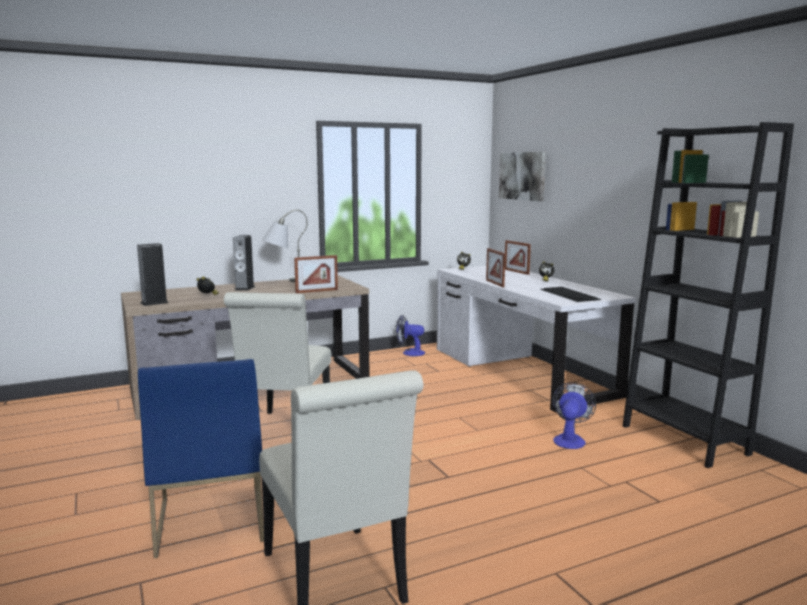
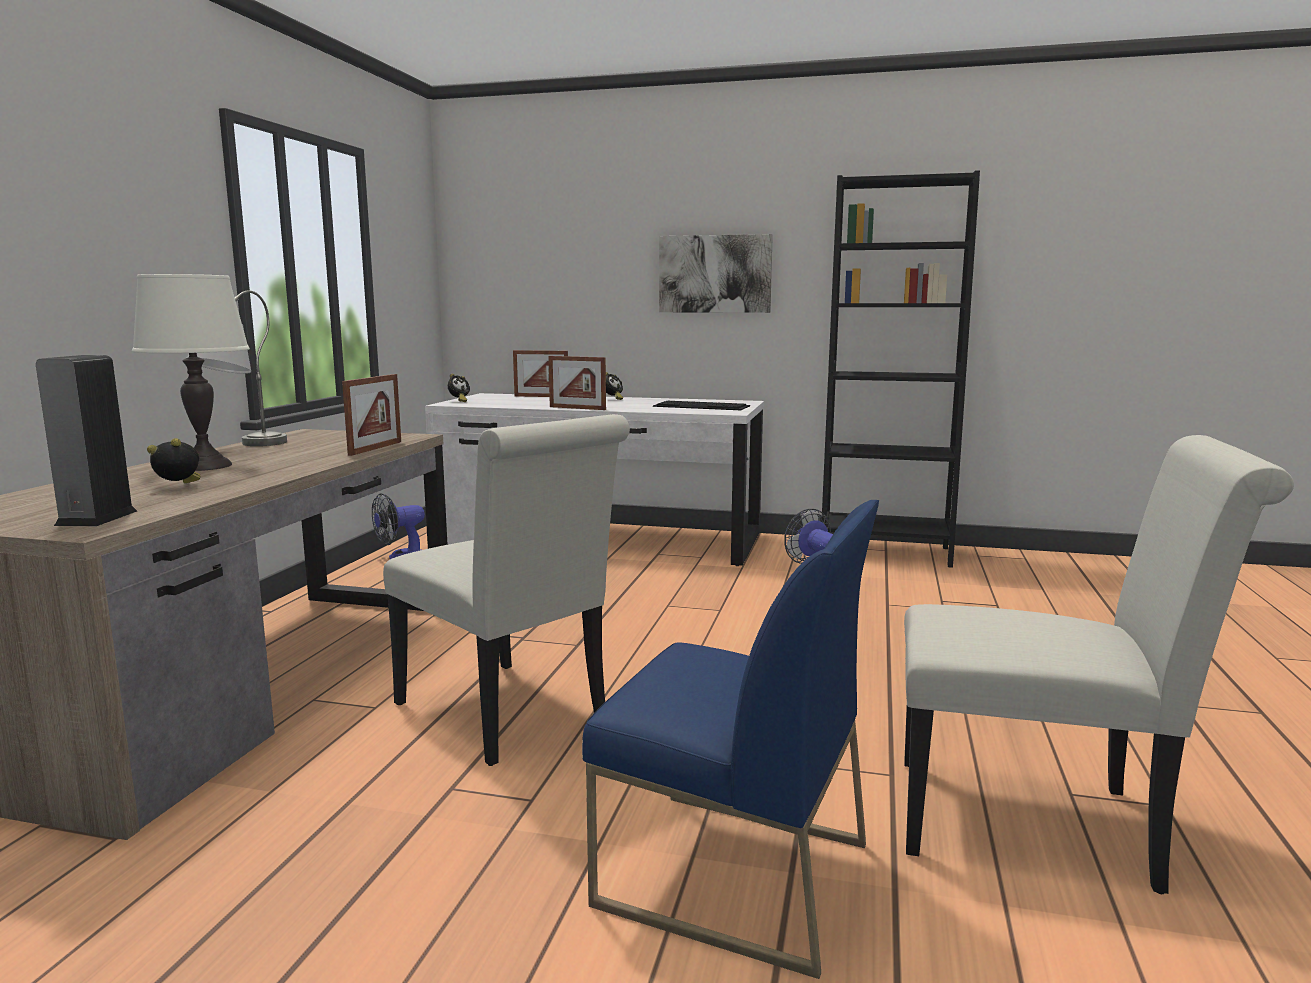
camera: 50 degrees left, 0 degrees up
speaker [233,235,255,291] -> white table lamp [132,274,250,471]
picture [499,152,546,201] -> picture moved to [659,234,773,313]

